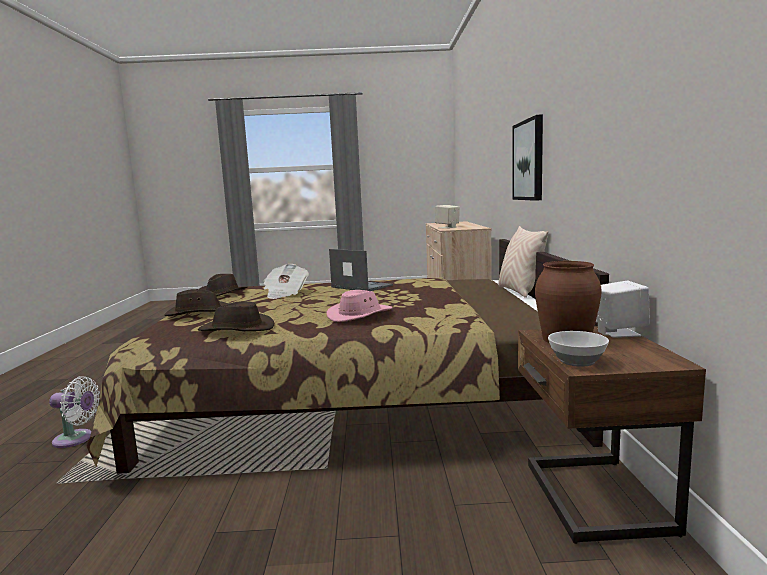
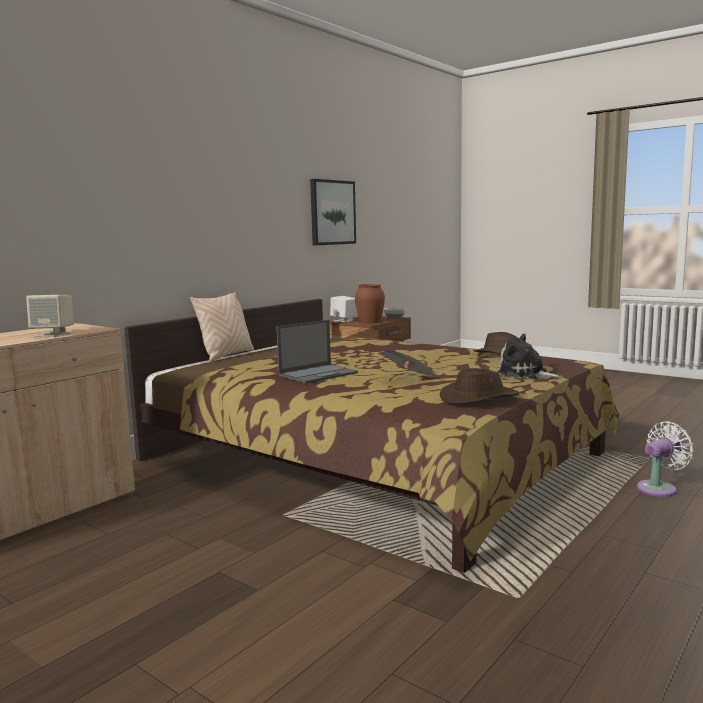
camera: 140 degrees left, 0 degrees up
white fan [49,376,100,448] -> white fan turned 105 degrees clockwise [637,421,694,497]
brown hat [164,289,229,316] -> plush toy [497,334,561,379]
pink hat [327,290,393,322] -> none
laptop [329,249,393,291] -> laptop turned 120 degrees counterclockwise [276,320,358,383]
picture [512,114,543,201] -> picture moved to [310,179,356,245]

